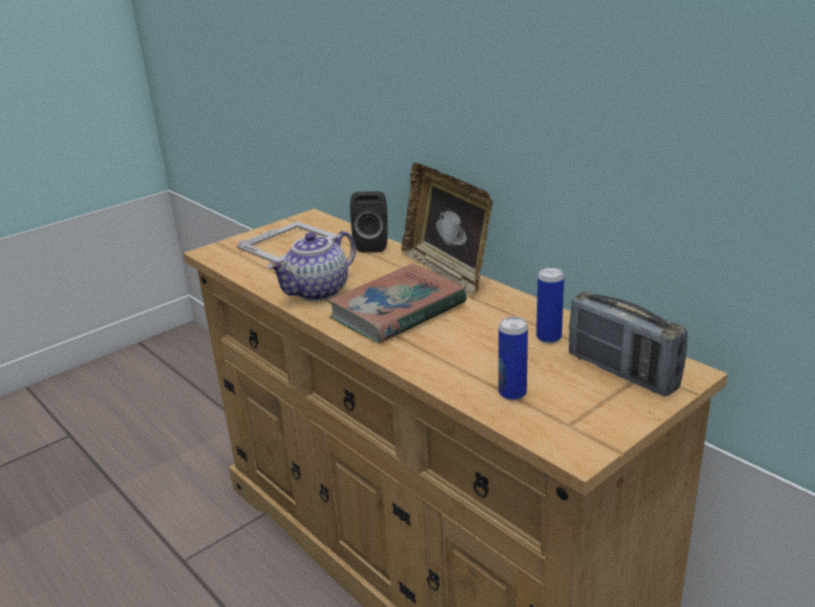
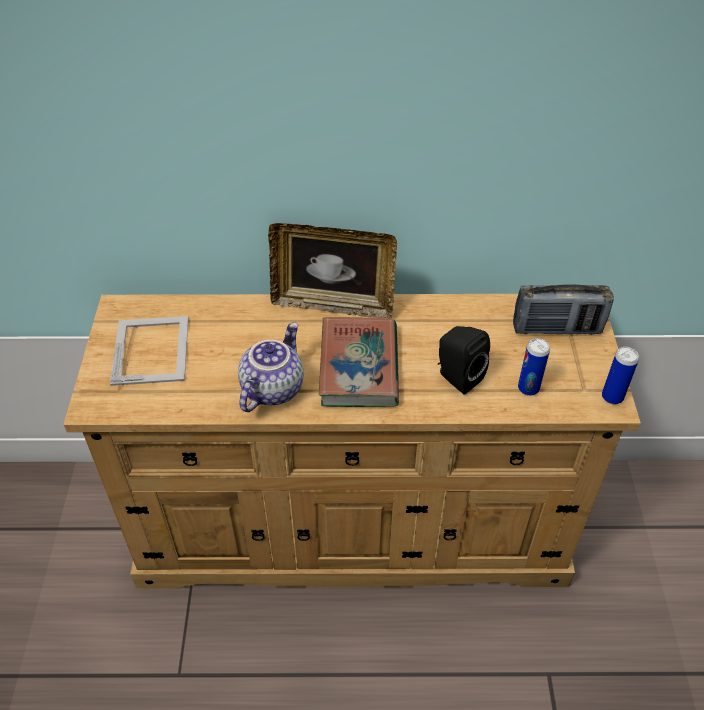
camera: 50 degrees left, 20 degrees up
teapot [267,231,356,301] -> teapot turned 150 degrees counterclockwise [238,322,304,412]
black speaker [350,191,388,252] -> black speaker moved to [438,326,490,395]
can [536,267,564,344] -> can moved to [602,347,639,404]

